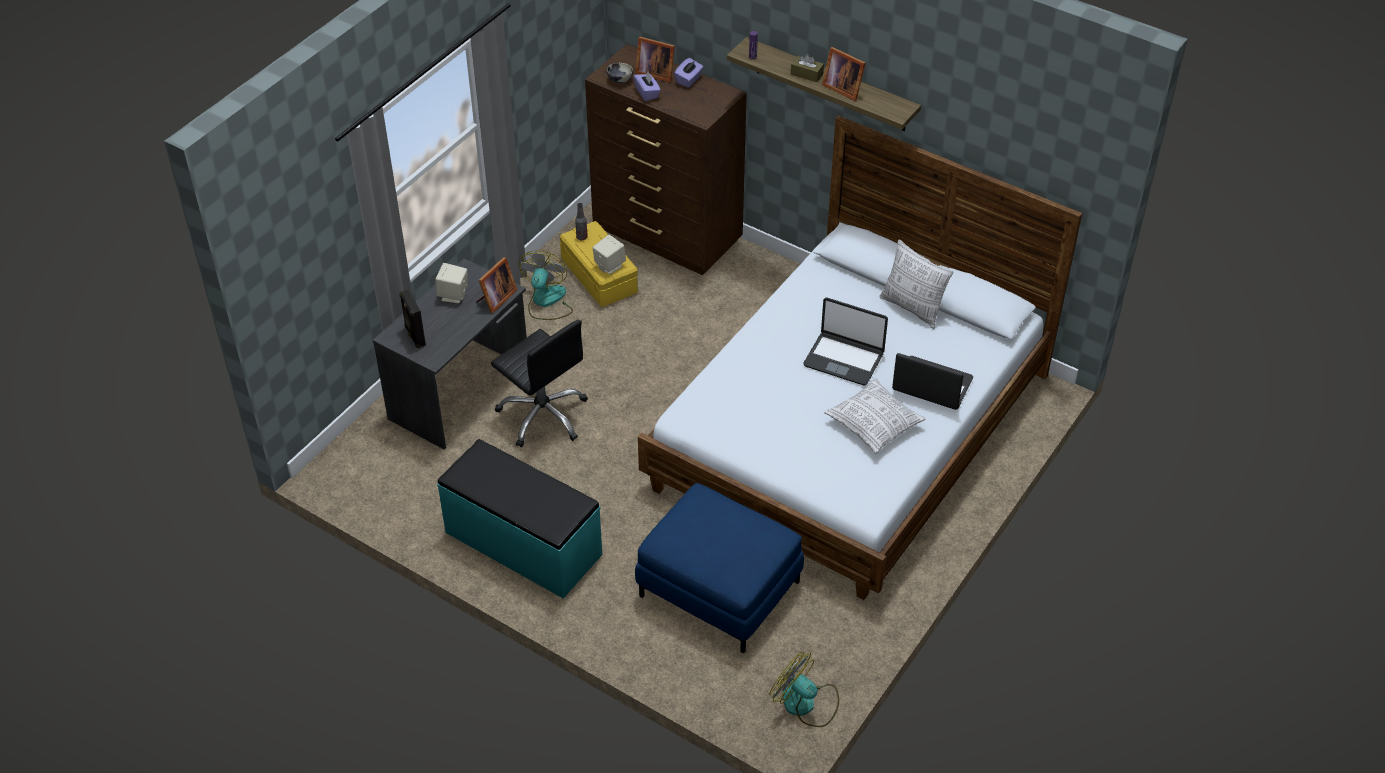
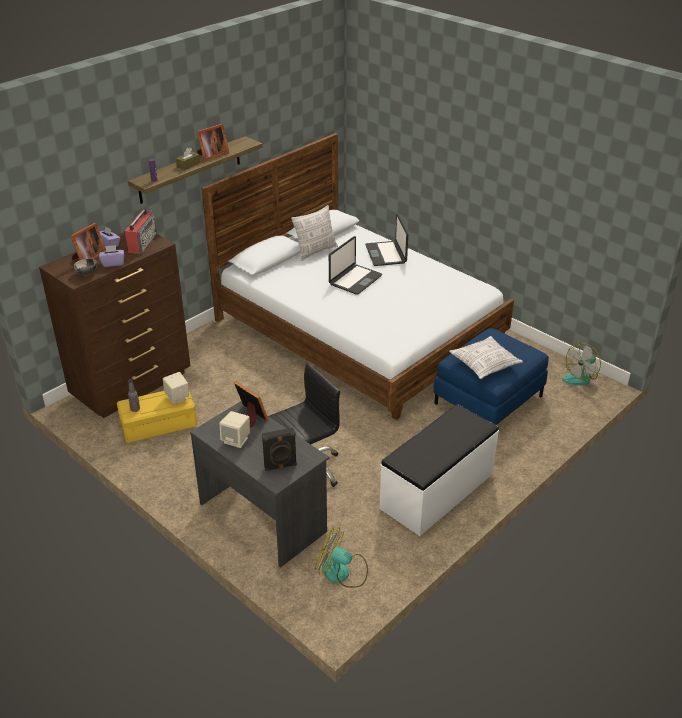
camera: 80 degrees left, 10 degrees down
turquoise bench [437,439,602,599] -> white bench [380,404,499,536]
fan [518,250,573,320] -> fan moved to [315,527,368,588]
pillow [824,378,926,454] -> pillow moved to [449,336,523,379]
laptop [892,353,973,410] -> laptop turned 45 degrees counterclockwise [365,214,408,266]
none -> radio [124,208,157,254]

